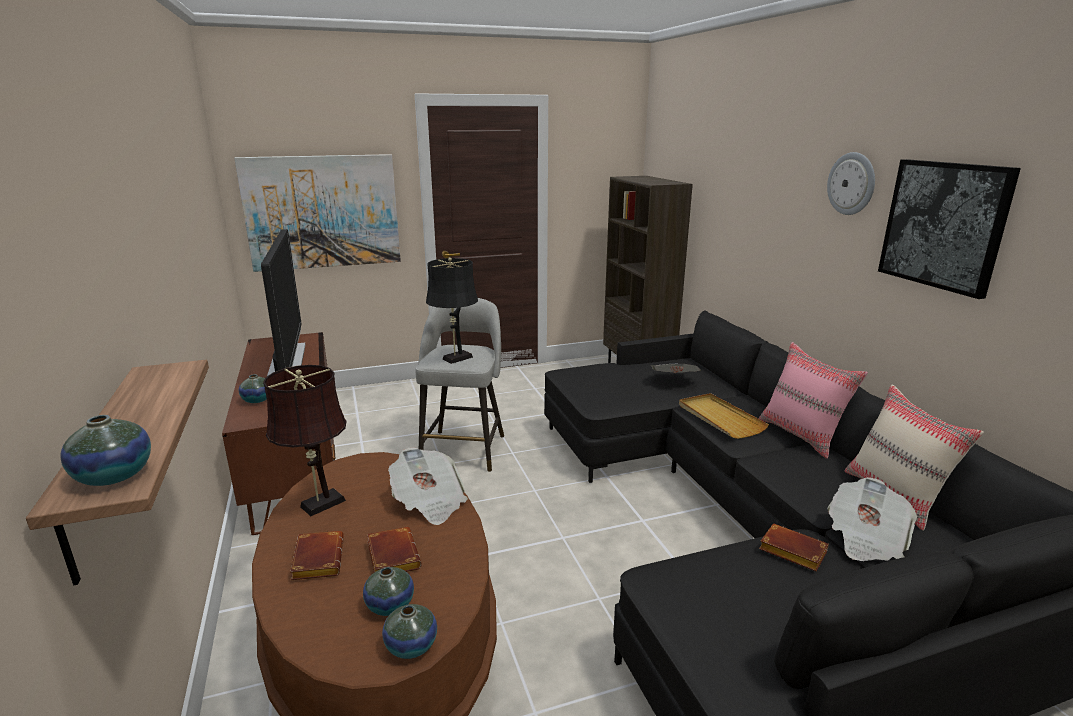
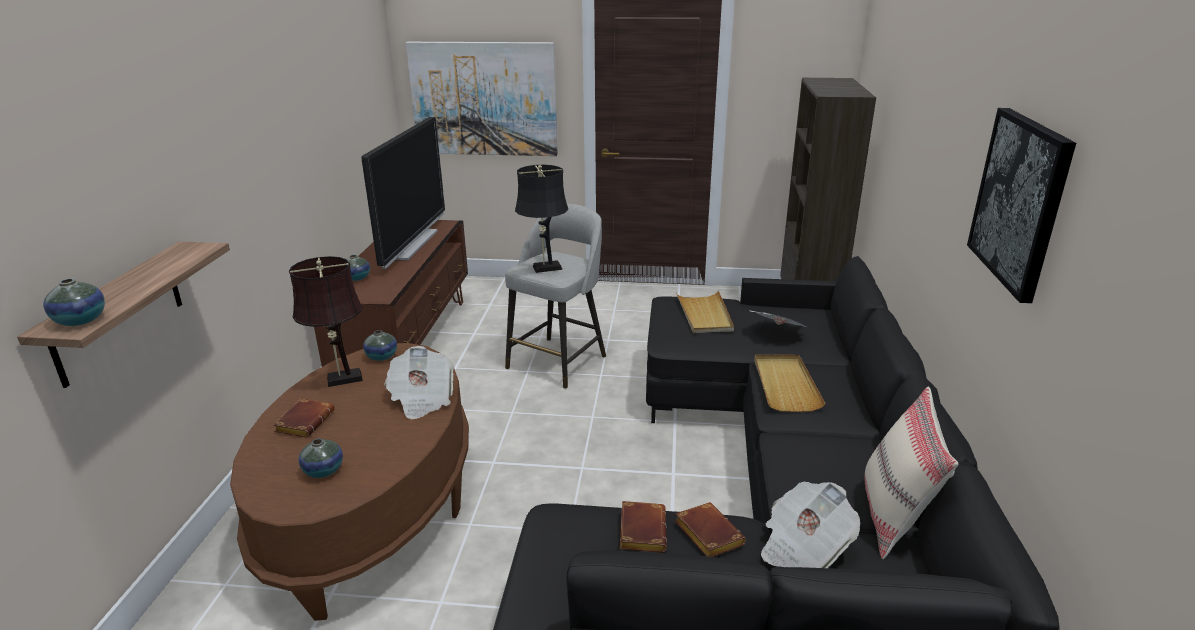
camera: 25 degrees right, 5 degrees up
brown book [367,527,422,572] -> brown book moved to [620,501,667,553]
vase [382,604,437,659] -> vase moved to [363,330,397,361]
pink pillow [759,342,868,459] -> none
wall clock [827,152,875,215] -> none
none -> beige tray [676,290,734,333]

